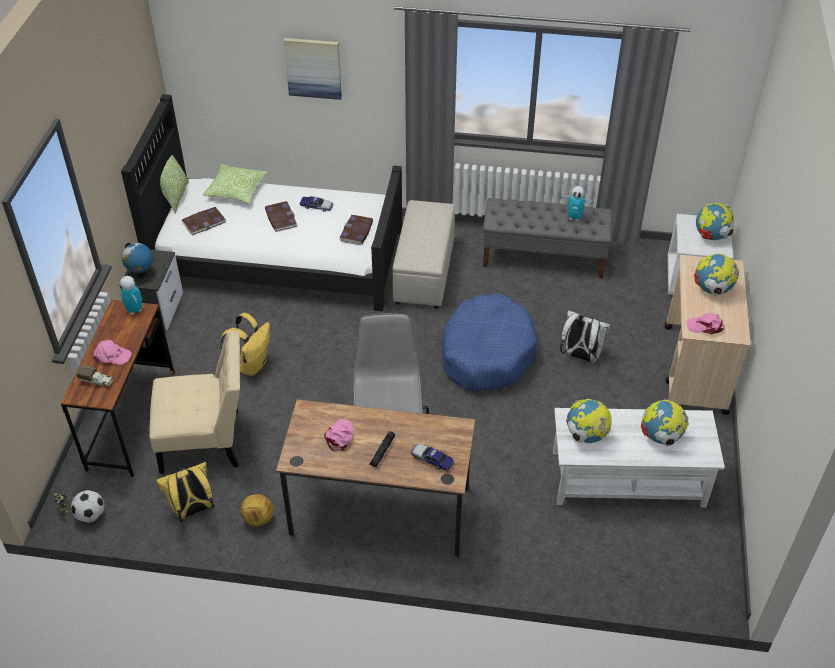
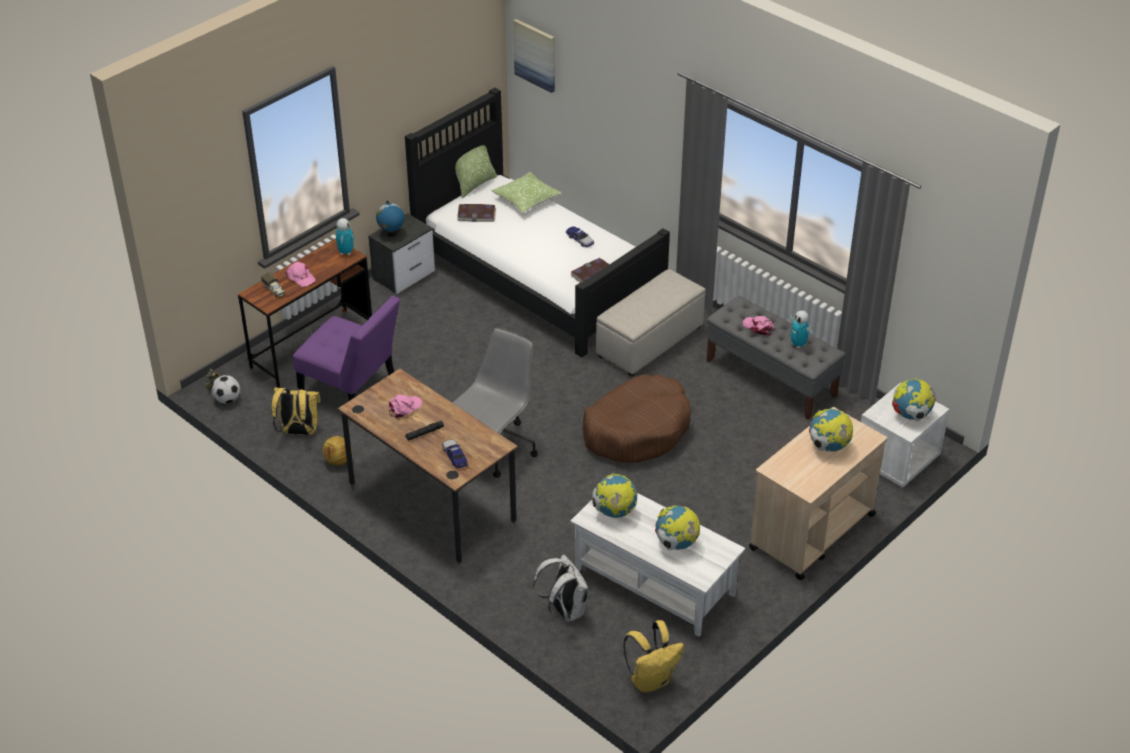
camera: 35 degrees right, 5 degrees down
beige chair [149,331,240,474] -> purple chair [293,296,400,401]
yellow backpack [220,313,270,376] -> yellow backpack moved to [623,620,684,693]
book [265,201,298,232] -> none
picture [283,38,342,100] -> picture moved to [513,19,555,93]
blue dog bed [442,293,537,392] -> brown dog bed [582,374,691,463]
white backpack [560,310,611,362] -> white backpack moved to [533,554,590,622]
pink cap [687,313,724,334] -> pink cap moved to [743,316,776,336]

